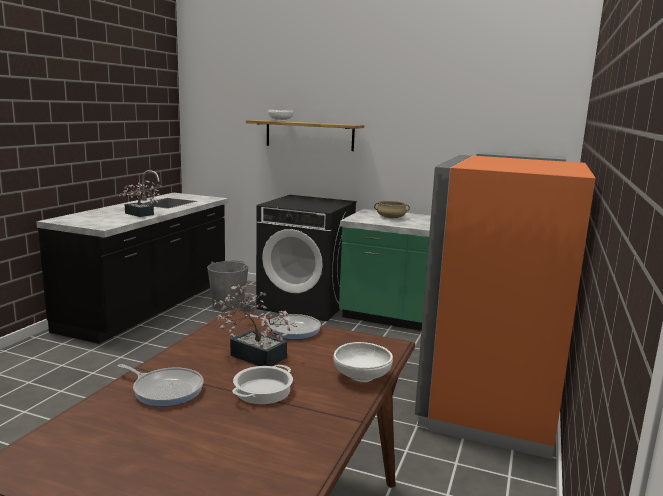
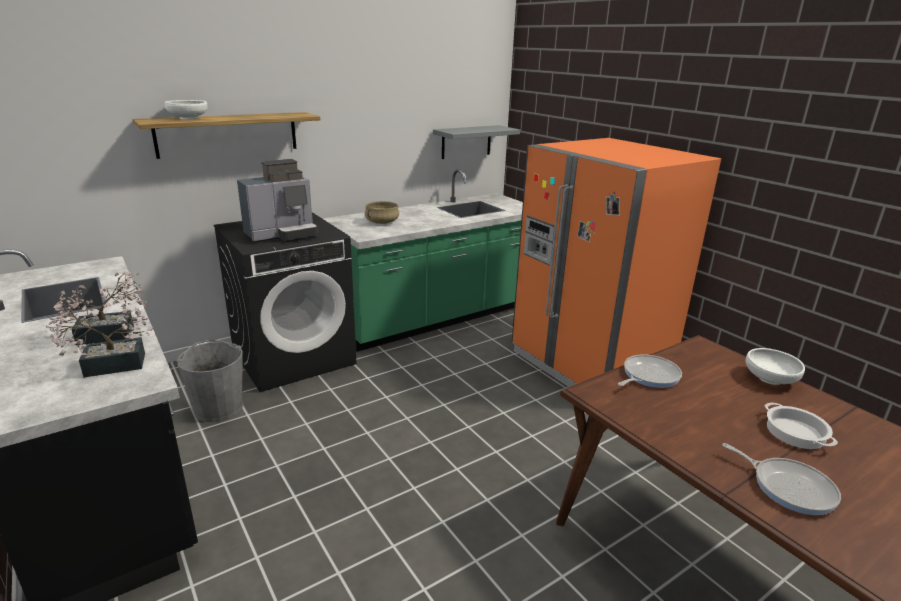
camera: 55 degrees left, 10 degrees up
frying pan [118,364,204,407] -> frying pan turned 75 degrees clockwise [722,443,841,515]
potted plant [214,283,298,366] -> potted plant moved to [46,297,153,378]
none -> coffee machine [237,159,318,242]

